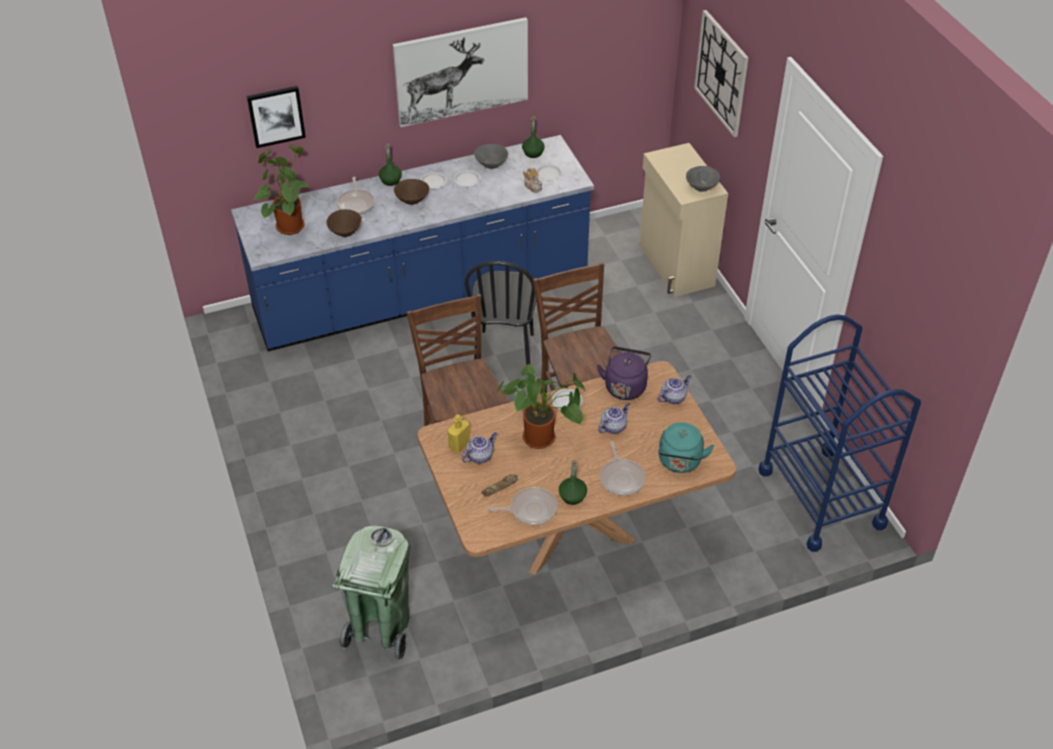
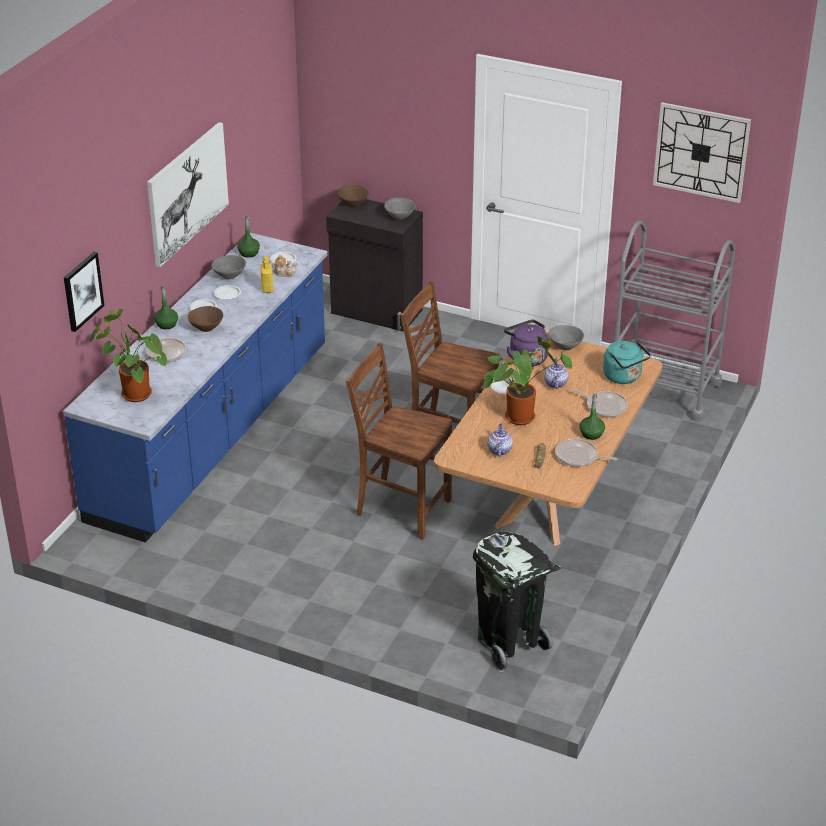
camera: 45 degrees left, 10 degrees down
brown bowl [326,209,362,237] -> brown bowl moved to [337,185,369,207]
green trash can [331,525,411,660] -> black trash can [473,531,562,672]
yellow bottle [447,414,470,453] -> yellow bottle moved to [260,256,274,293]
black chair [464,261,536,375] -> none
frying pan [488,487,557,525] -> frying pan turned 105 degrees counterclockwise [555,438,618,466]
beige cabinet [640,143,728,297] -> black cabinet [326,199,423,332]
teapot [658,375,691,404] -> grey bowl [548,325,584,350]
wall clock [694,10,749,137] -> wall clock moved to [653,102,751,203]
blue cart [759,314,921,552] -> grey cart [614,221,735,422]

